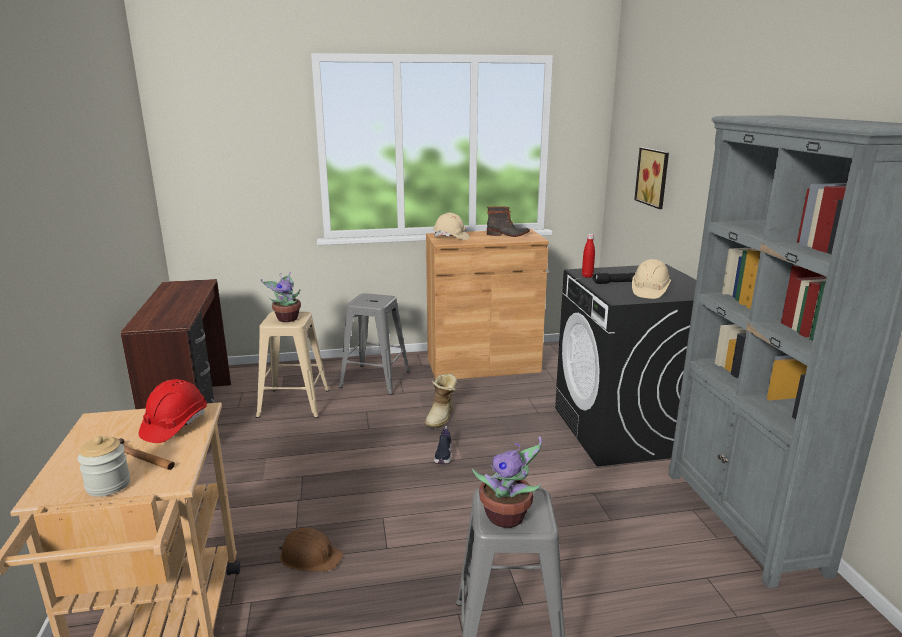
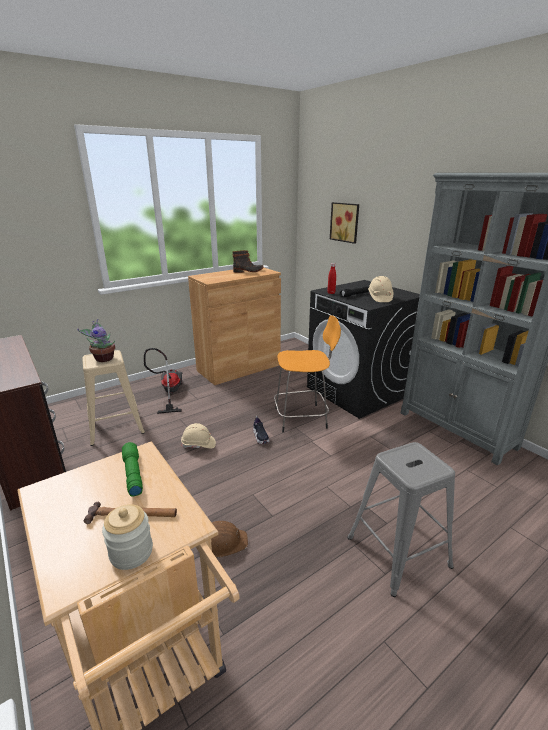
camera: 25 degrees left, 5 degrees up
red hard hat [139,379,207,443] -> green flashlight [122,442,143,497]
grey stool [339,293,410,395] -> vacuum cleaner [144,348,183,414]
boot [425,374,457,429] -> none
beige hard hat [433,213,470,240] -> beige hard hat moved to [181,423,216,449]
potted plant [472,436,542,528] -> none
none -> orange stool [274,315,341,432]

